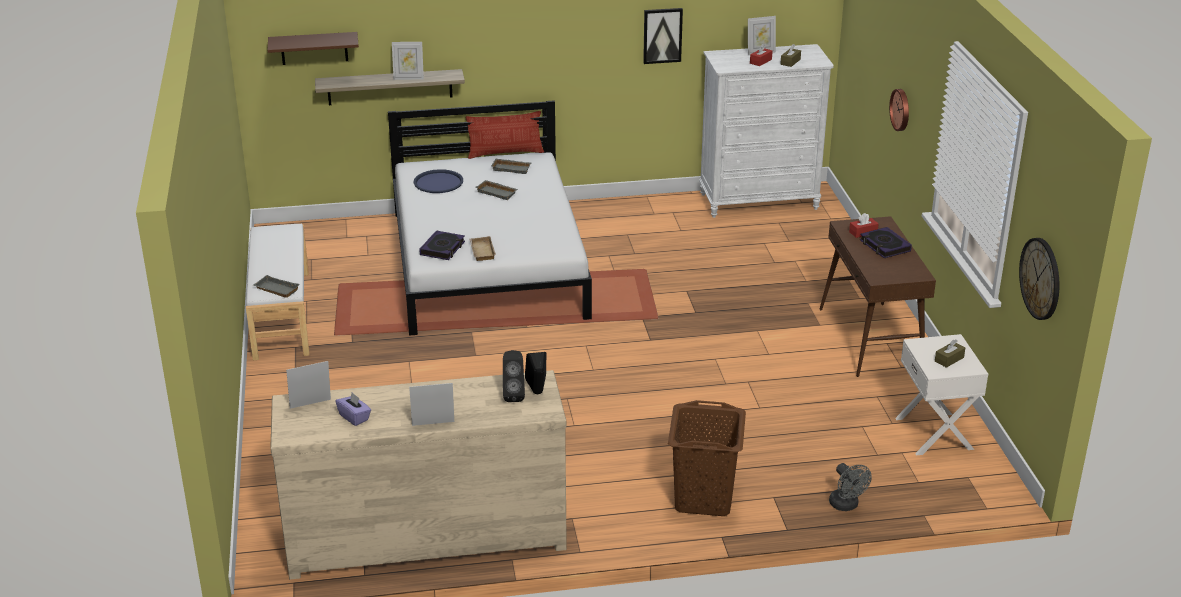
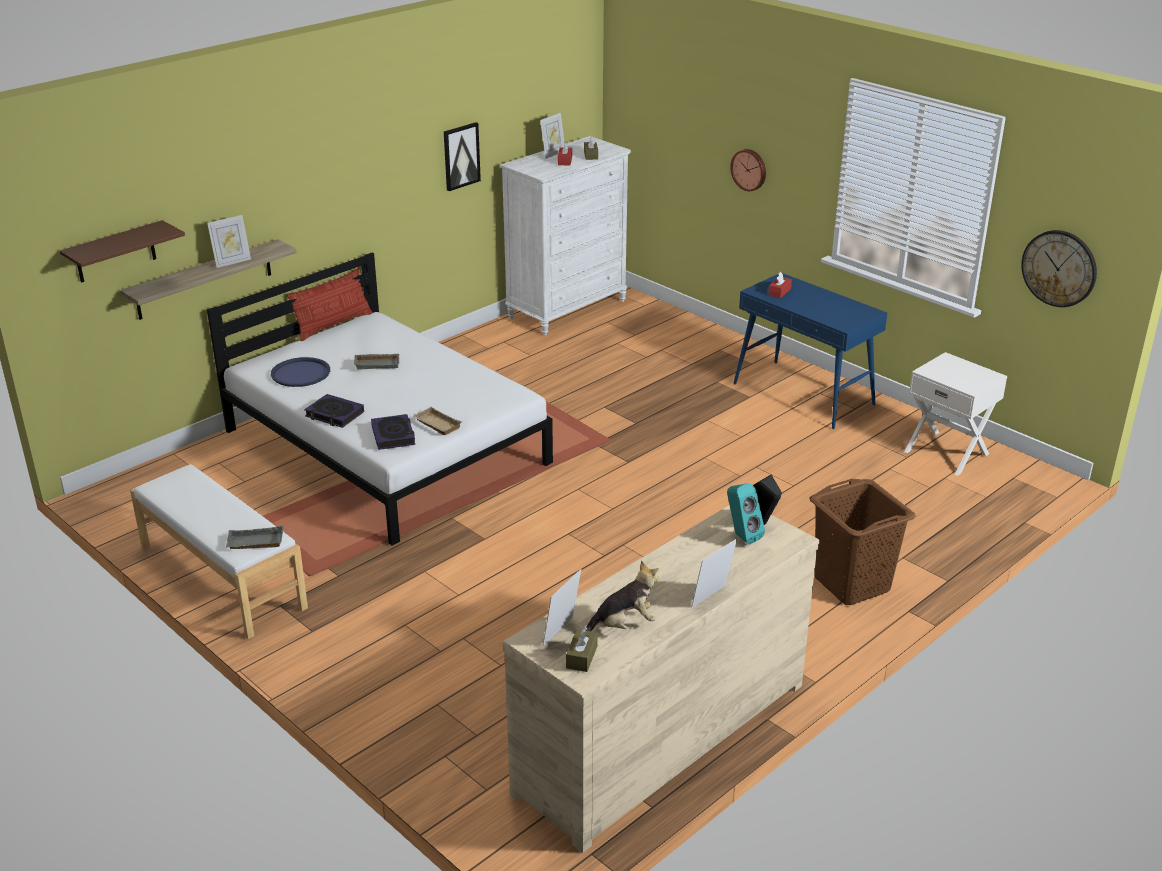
camera: 35 degrees left, 0 degrees up
purple tissue box [335,393,371,426] -> plush toy [586,560,659,631]
grey tray [491,159,531,174] -> none
black speaker [503,350,525,402] -> turquoise speaker [727,483,765,545]
brown console table [819,216,936,377] -> blue console table [733,273,887,429]
grey fan [829,463,872,511] -> none
book [860,227,912,258] -> book moved to [304,394,364,428]
brown tissue box [935,339,965,368] -> brown tissue box moved to [566,627,598,672]

